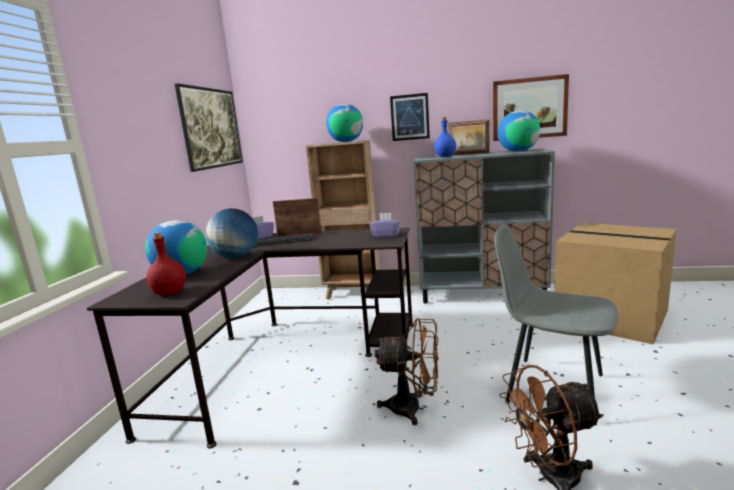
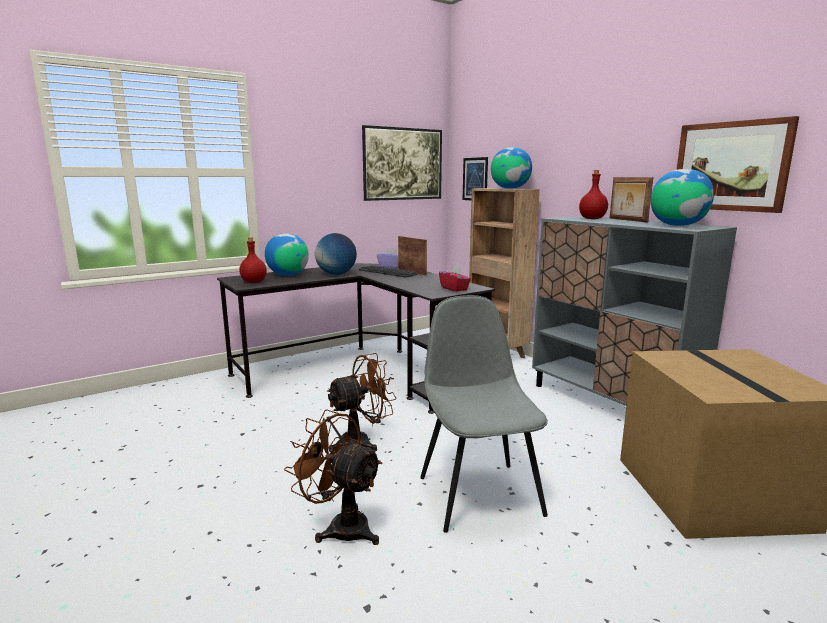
camera: 45 degrees right, 0 degrees up
purple tissue box [370,213,401,237] -> red tissue box [439,265,471,292]
brown fan [374,318,439,425] -> brown fan turned 90 degrees counterclockwise [327,353,397,452]
picture [390,93,430,141] -> picture moved to [463,157,488,200]
blue bottle [434,117,456,157] -> red bottle [579,170,608,219]

